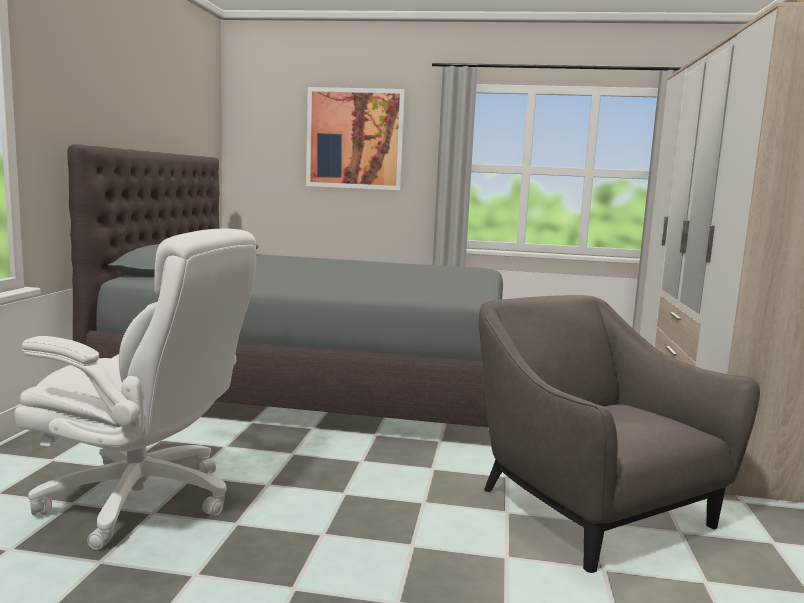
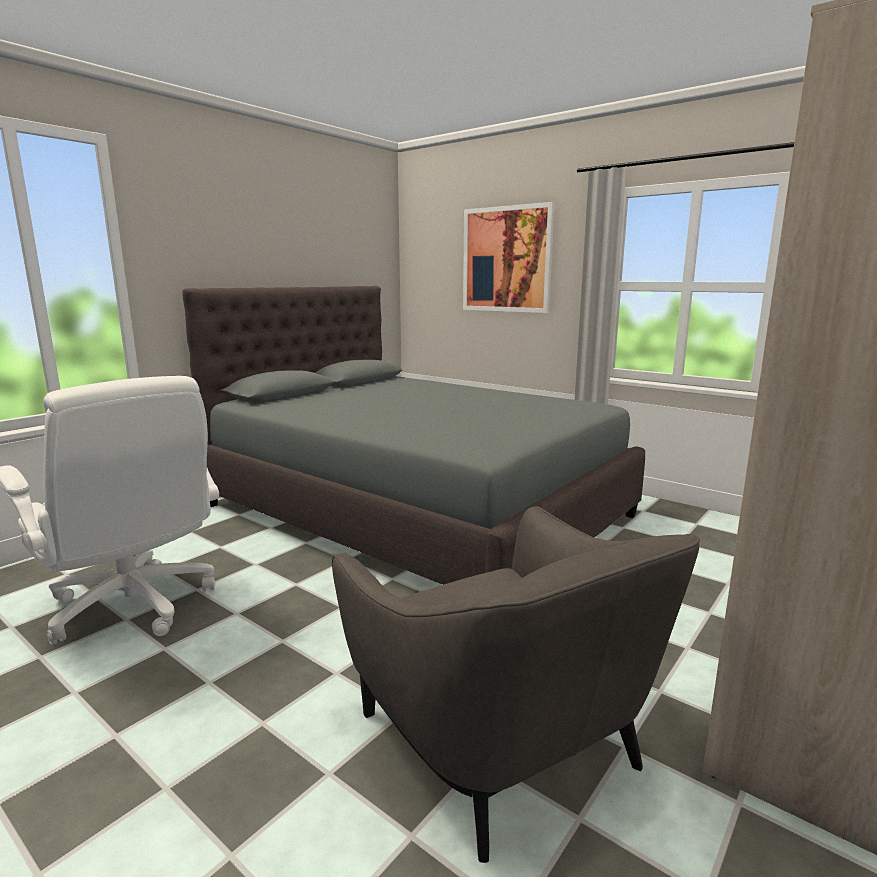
camera: 30 degrees right, 5 degrees up
grey armchair [478,295,760,573] -> grey armchair turned 150 degrees clockwise [332,506,700,863]

